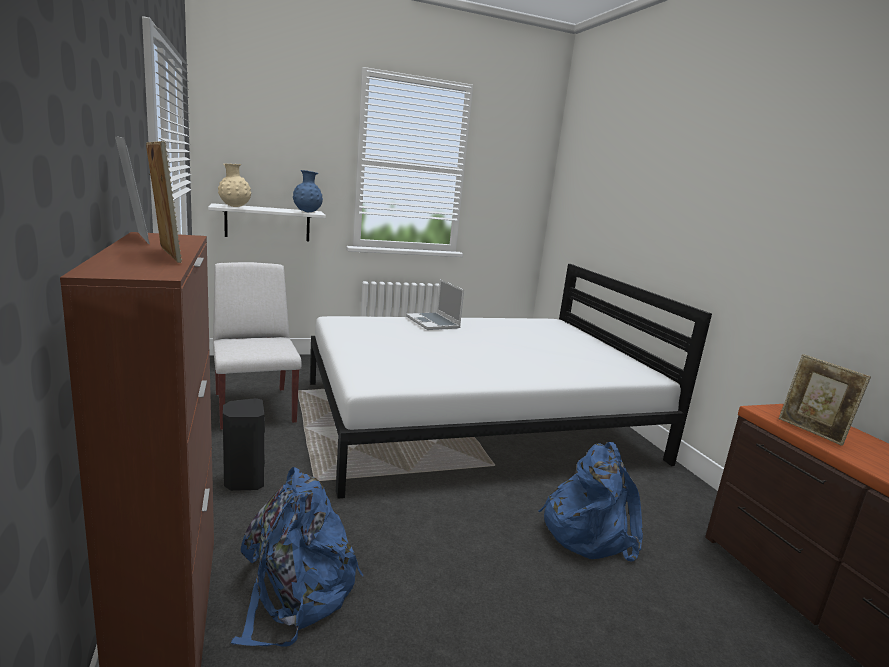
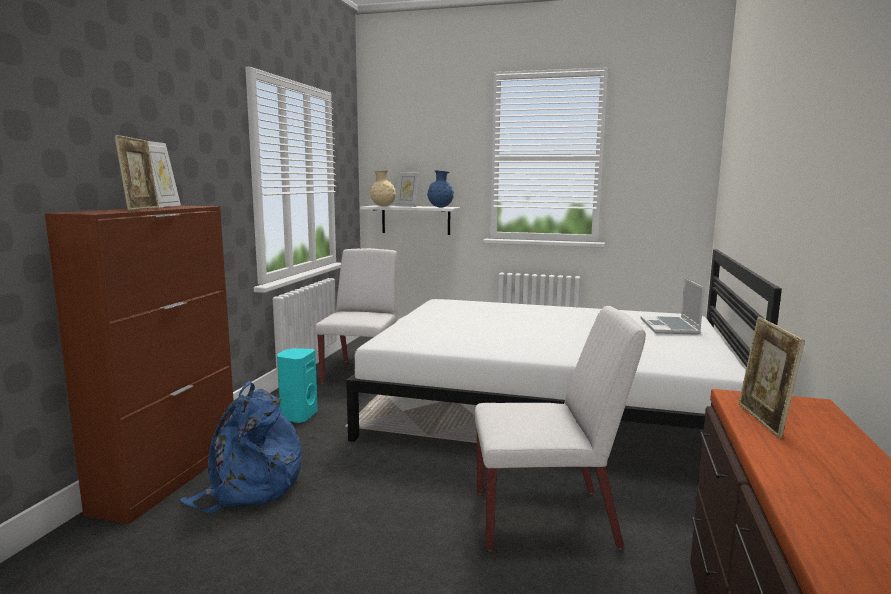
camera: 35 degrees right, 5 degrees down
black speaker [223,398,265,491] -> turquoise speaker [277,348,318,423]
laptop [406,279,464,330] -> laptop moved to [641,278,705,335]
blue backpack [538,442,643,561] -> white chair [475,306,646,551]
none -> picture frame [395,170,420,207]

